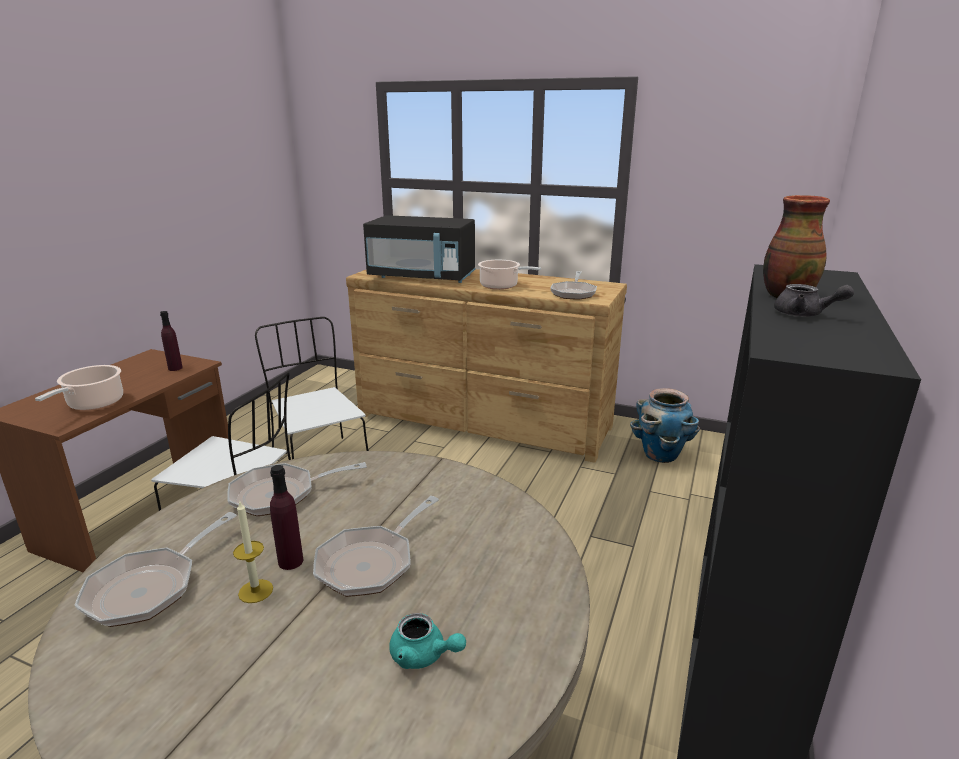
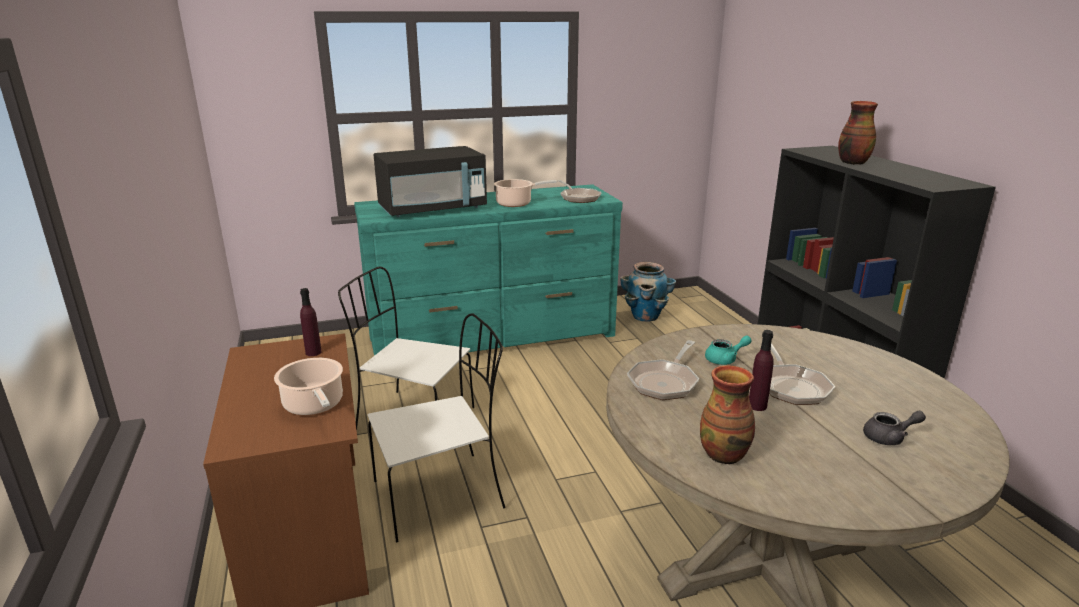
camera: 40 degrees left, 0 degrees up
frying pan [74,512,237,627] -> vase [700,365,755,465]
candle [233,502,273,603] -> none
brown dresser [346,269,627,463] -> turquoise dresser [354,184,623,356]
turquoise teapot [389,613,466,669] -> turquoise teapot moved to [705,335,752,365]
grey teapot [774,284,854,317] -> grey teapot moved to [863,411,926,445]

